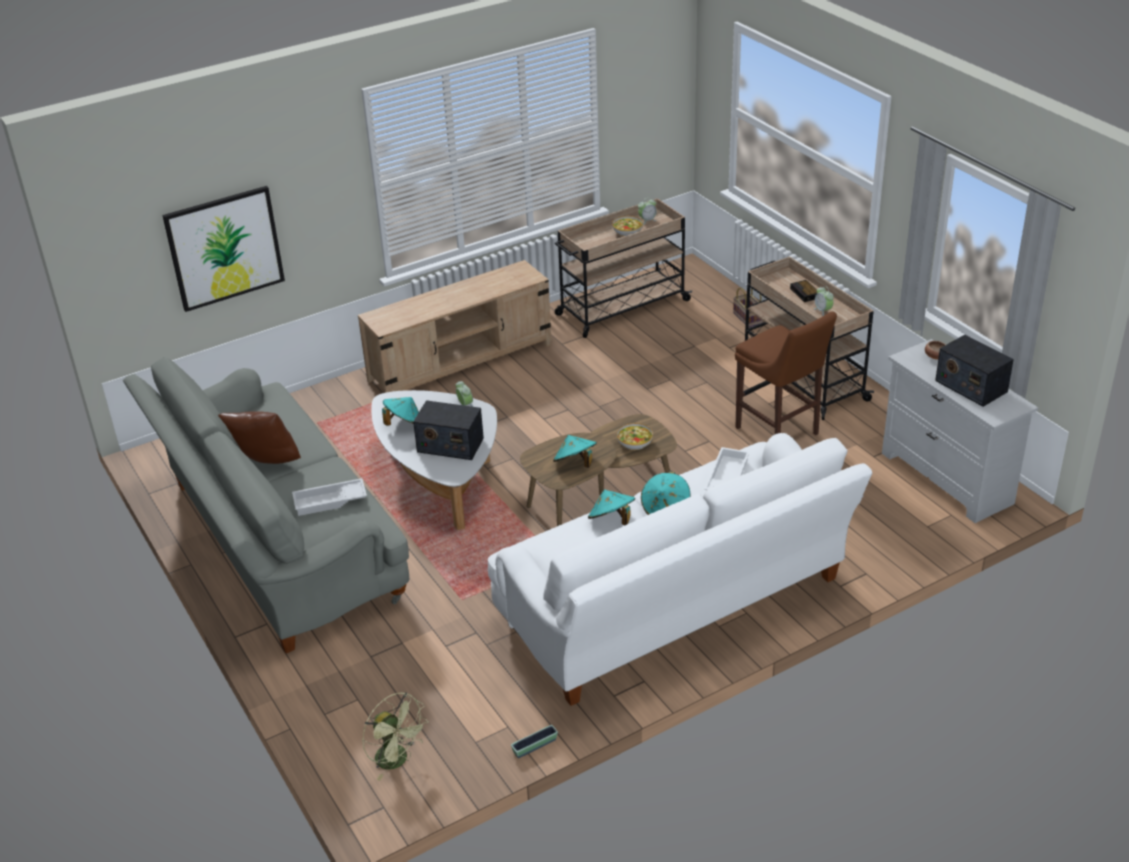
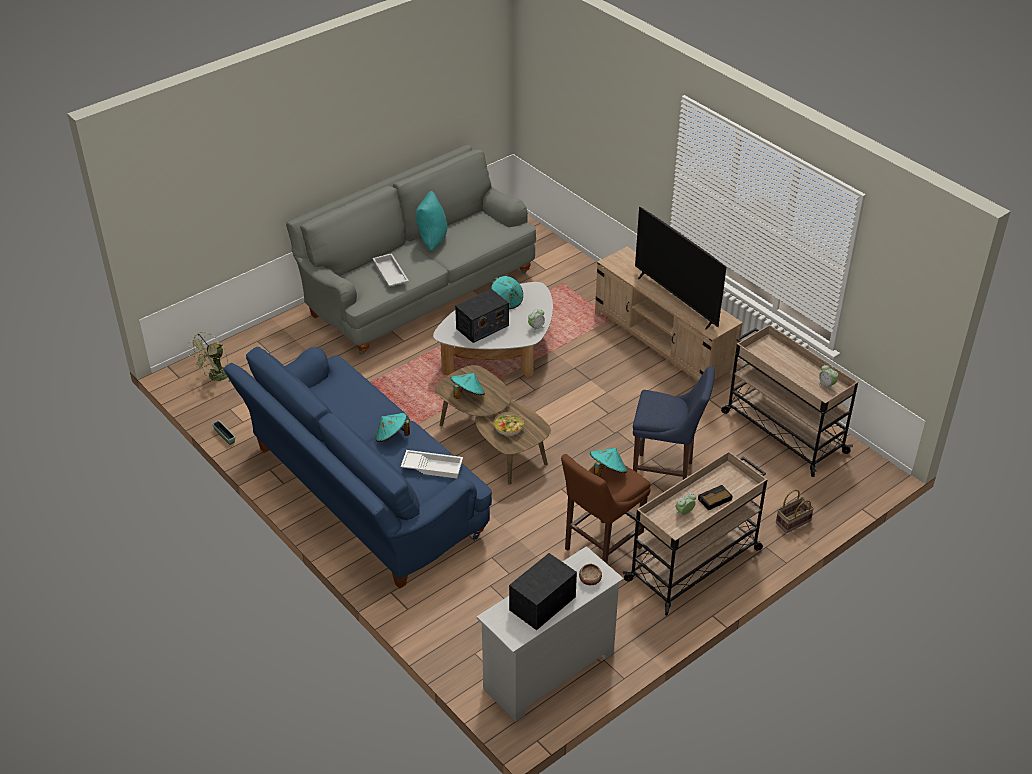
camera: 80 degrees right, 5 degrees up
picture [162,186,285,312] -> none
brown pillow [218,411,301,464] -> turquoise pillow [416,191,447,250]
radio [413,400,484,460] -> radio turned 135 degrees counterclockwise [455,289,509,343]
white sofa [488,433,872,706] -> blue sofa [224,347,492,589]
turquoise hat [588,490,635,525] -> turquoise hat moved to [590,448,627,477]
bowl [612,216,643,236] -> none
none -> blue stool [633,366,715,480]
none -> television [635,207,726,329]

